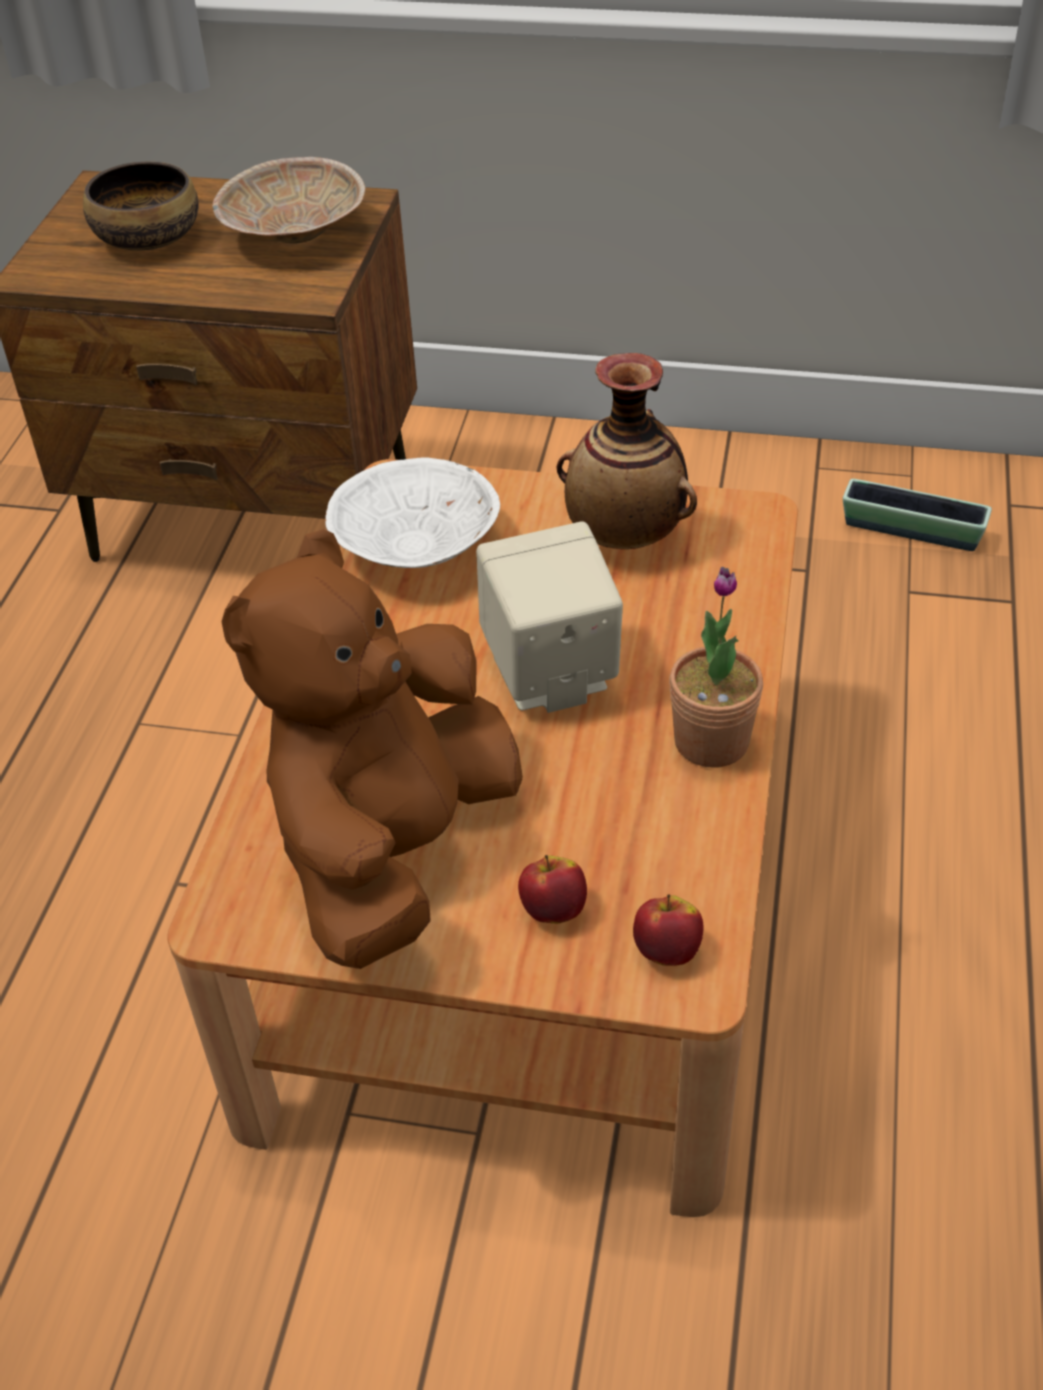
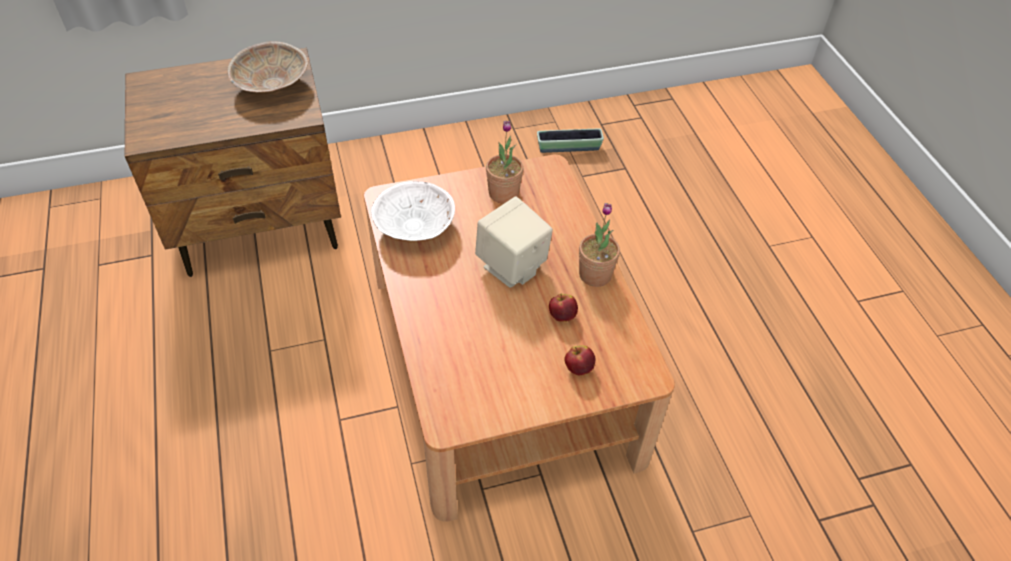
camera: 30 degrees left, 5 degrees up
bowl [83,162,199,251] -> none
brown plush toy [221,529,523,969] -> none
vase [556,353,697,549] -> potted plant [486,120,523,204]
apple [633,895,704,966] -> apple moved to [549,294,578,322]

